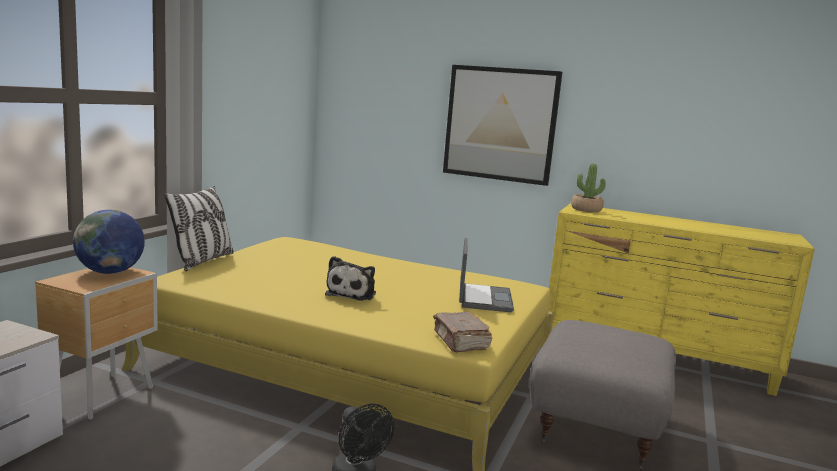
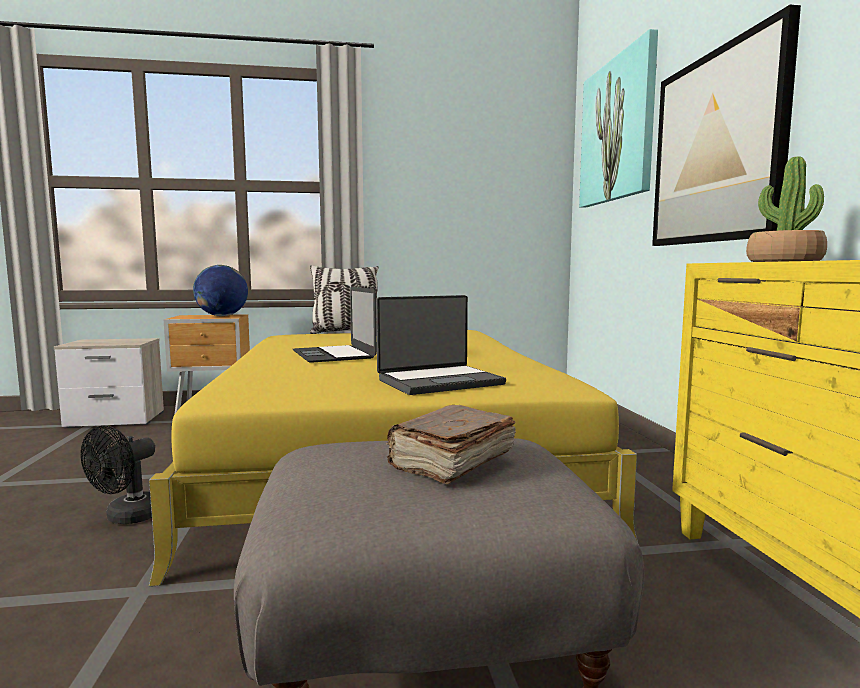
camera: 60 degrees right, 5 degrees down
plush toy [325,256,376,301] -> laptop [293,287,377,363]
brown book [433,312,492,352] -> brown book moved to [387,405,516,484]
none -> picture [579,29,658,208]

